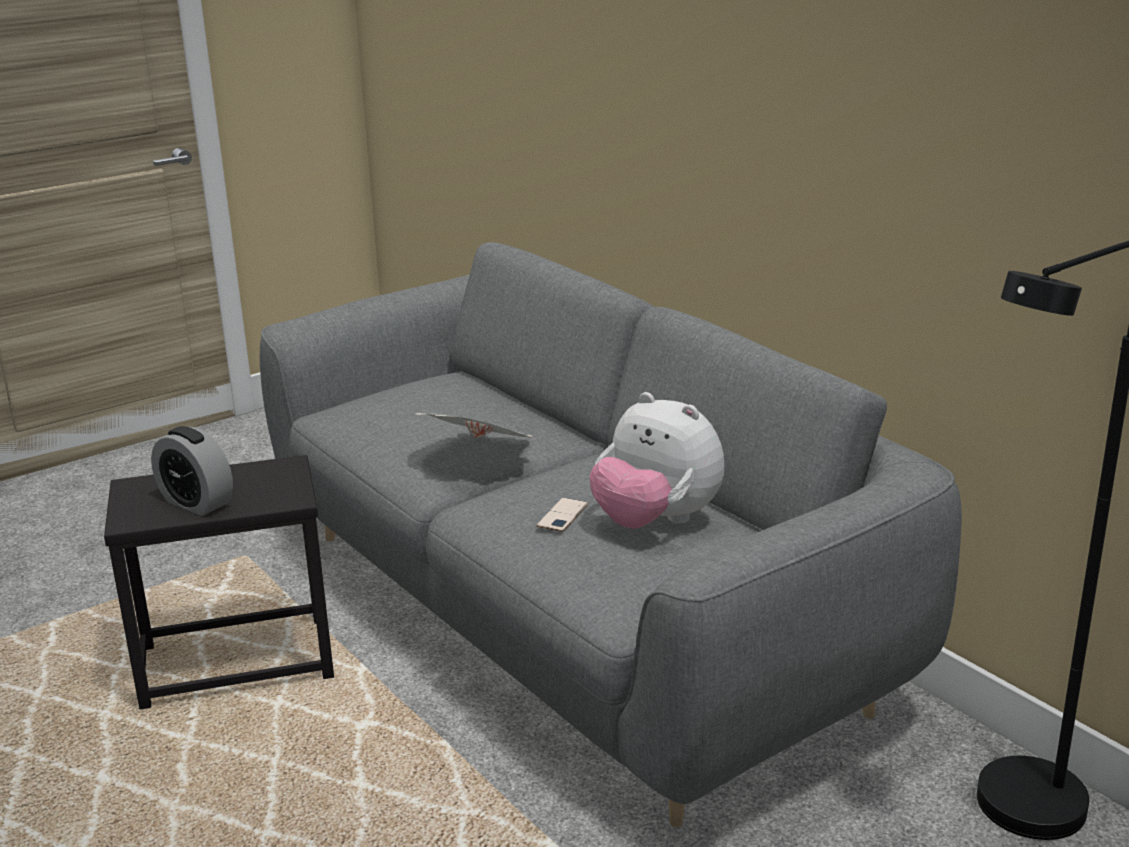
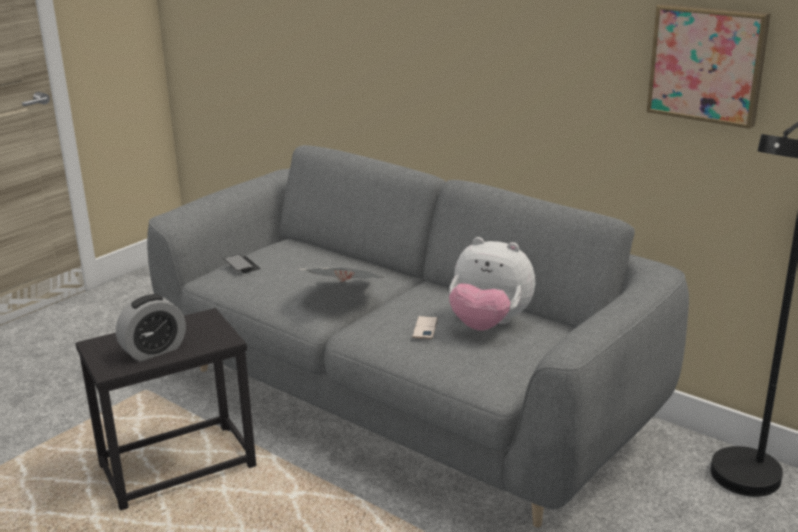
camera: 15 degrees left, 0 degrees up
alarm clock [151,426,233,516] -> alarm clock turned 60 degrees counterclockwise [116,294,186,362]
none -> phone [223,254,260,273]
none -> picture [647,3,771,129]

